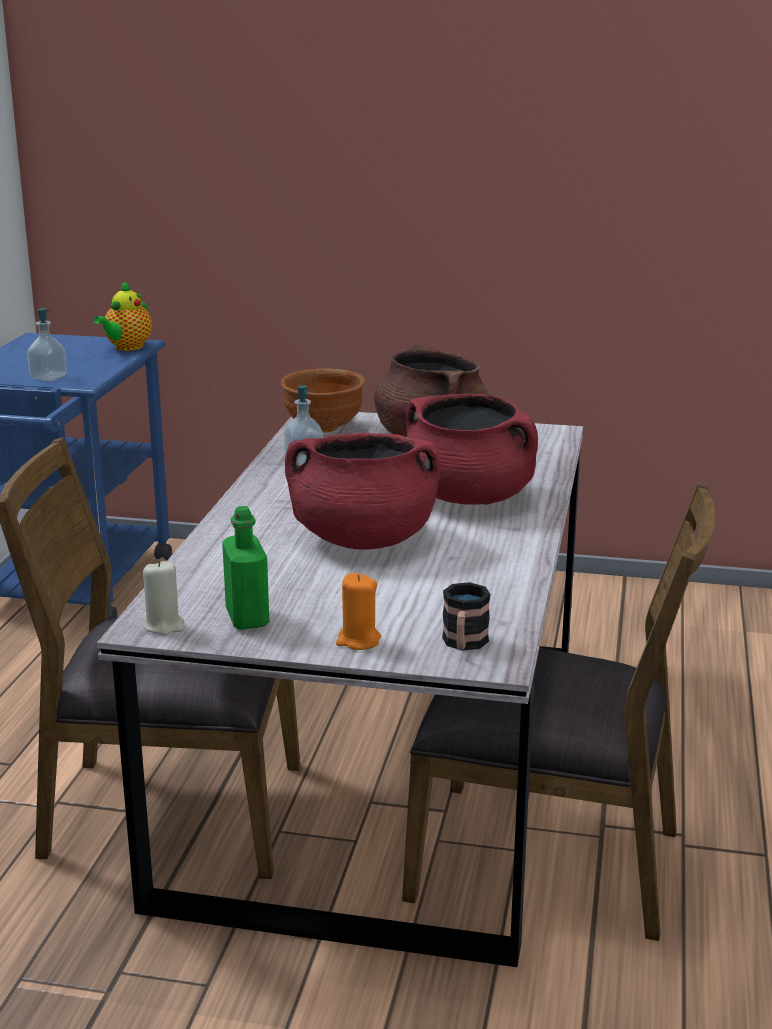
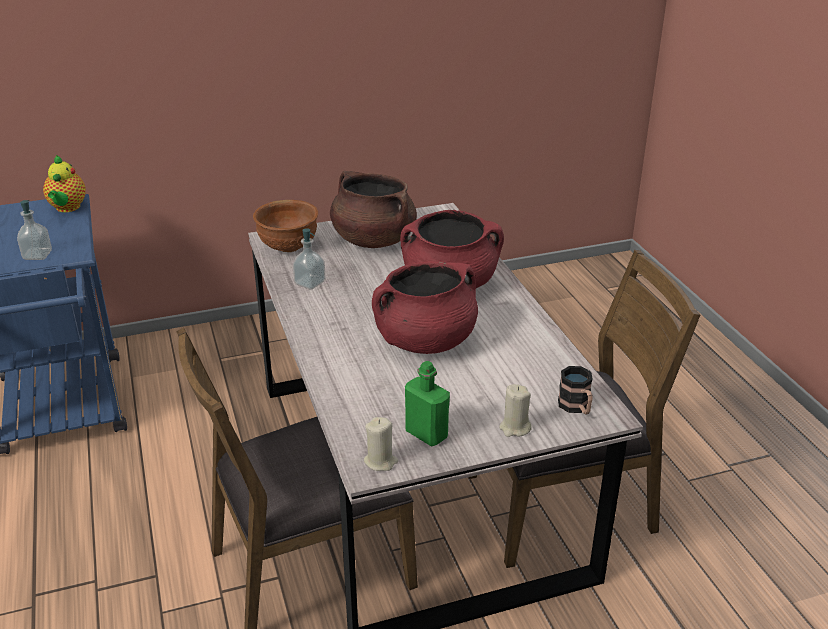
camera: 30 degrees left, 10 degrees up
orange candle [336,573,381,650] -> beige candle [499,384,532,437]

